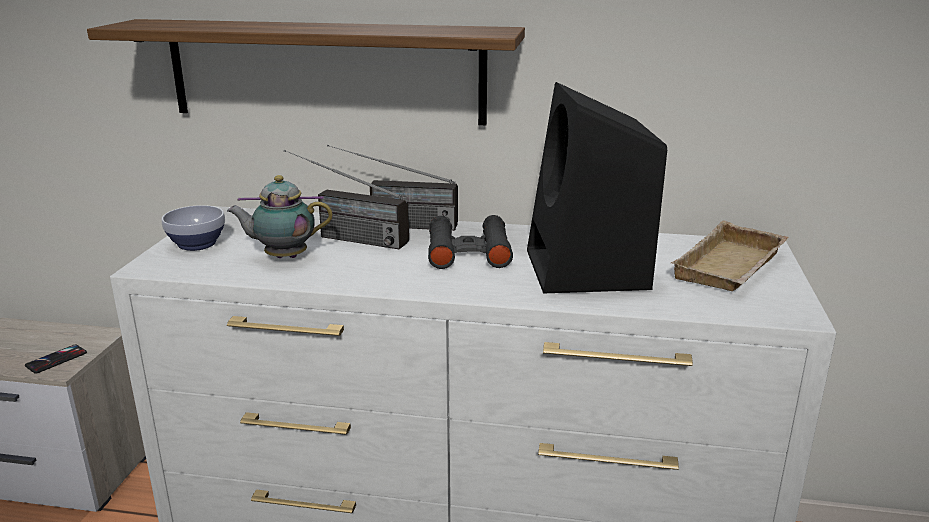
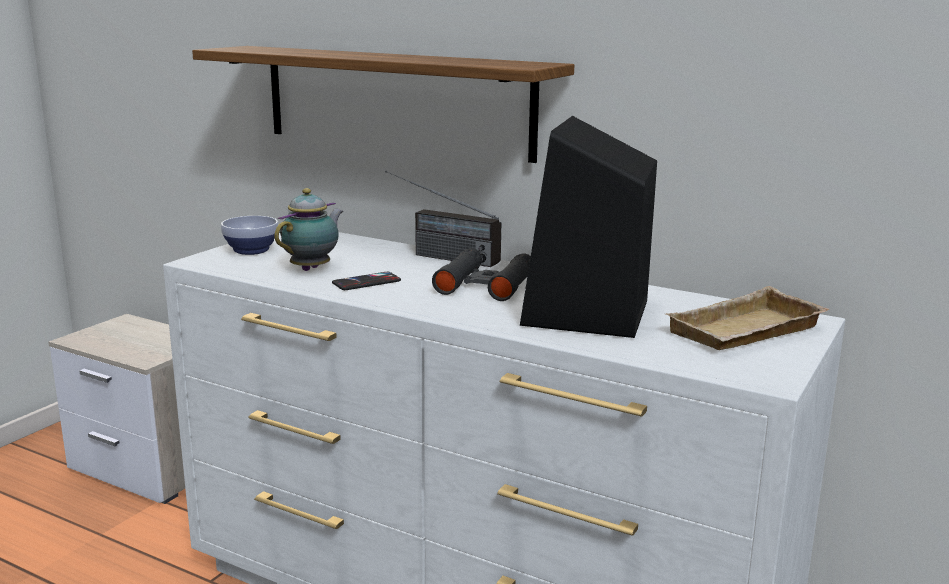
camera: 20 degrees right, 5 degrees down
phone [25,345,87,373] -> phone moved to [332,272,401,290]
teapot [227,175,333,258] -> teapot turned 105 degrees clockwise [275,188,343,271]
radio [284,149,409,249] -> none

